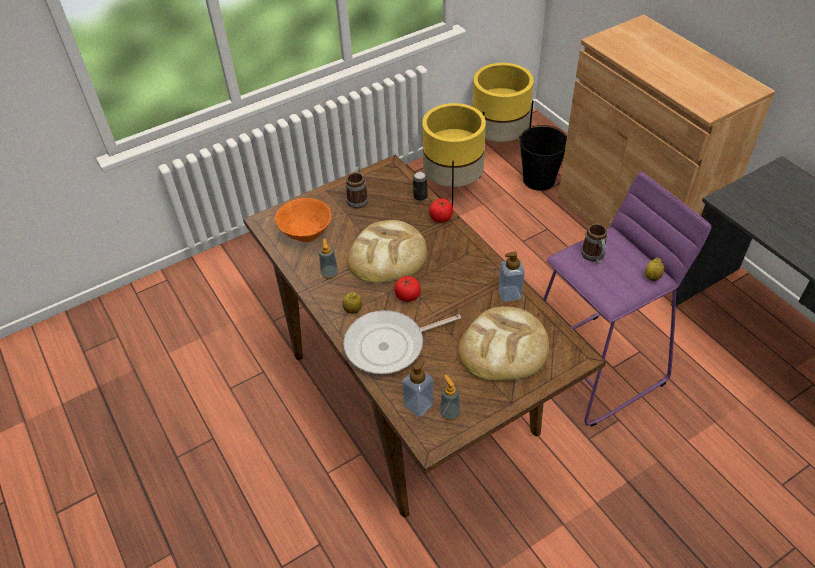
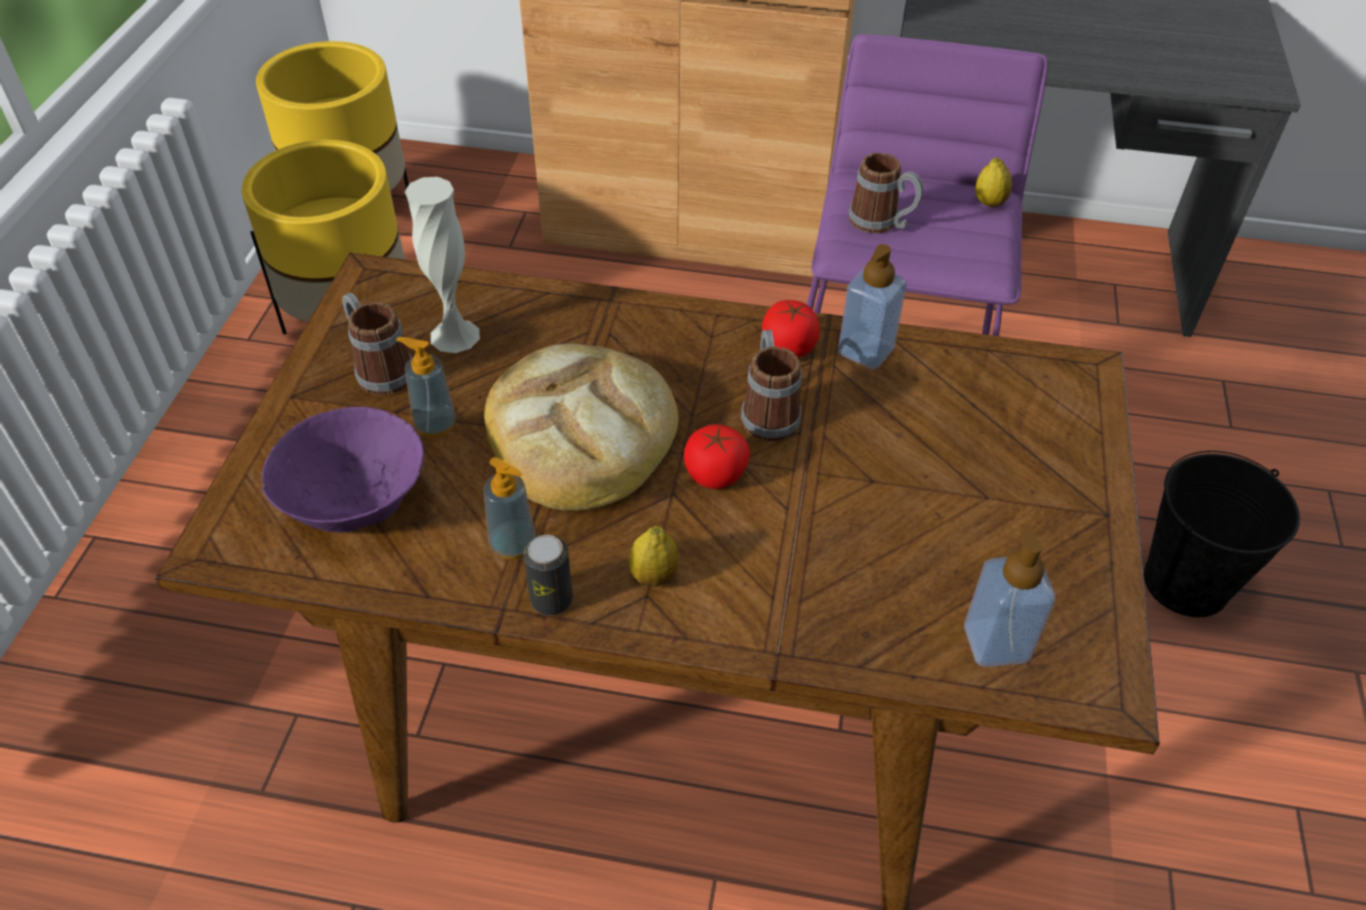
camera: 50 degrees left, 0 degrees up
orange bowl [275,198,331,242] -> purple bowl [262,407,424,532]
frying pan [343,310,461,374] -> none
can [413,172,428,201] -> can moved to [523,535,573,615]
tomato [429,198,453,223] -> tomato moved to [762,300,820,358]
soap dispenser [440,375,460,420] -> soap dispenser moved to [396,337,456,437]
bread [458,306,549,381] -> none
black bucket [519,125,567,191] -> black bucket moved to [1144,451,1300,617]
none -> white vase [405,177,480,353]
none -> mug [741,330,802,441]

